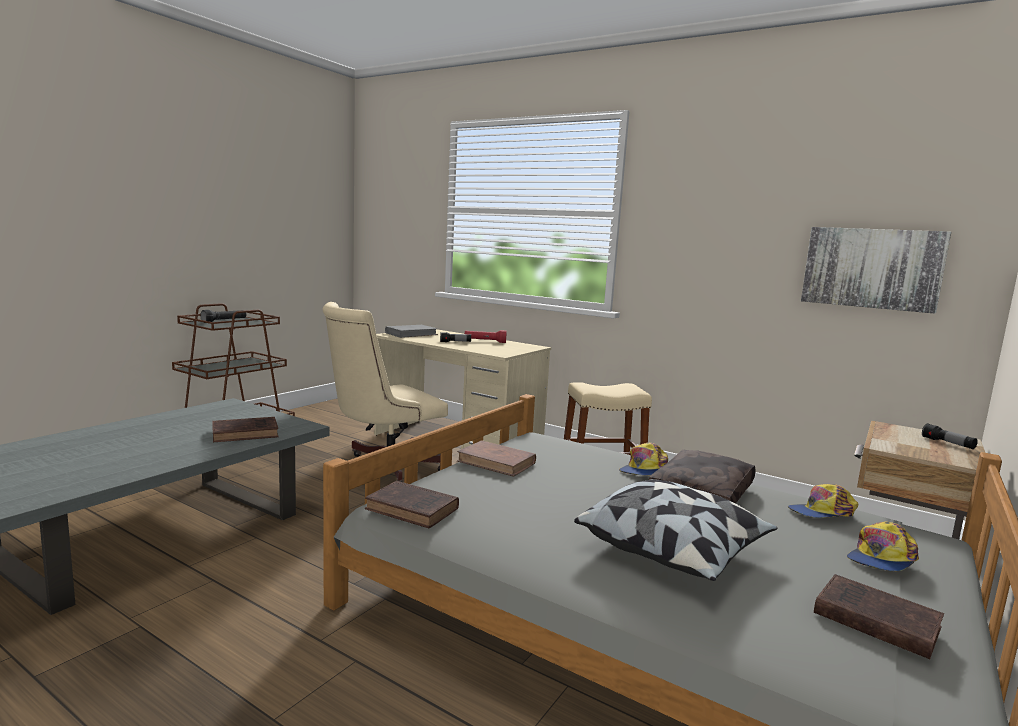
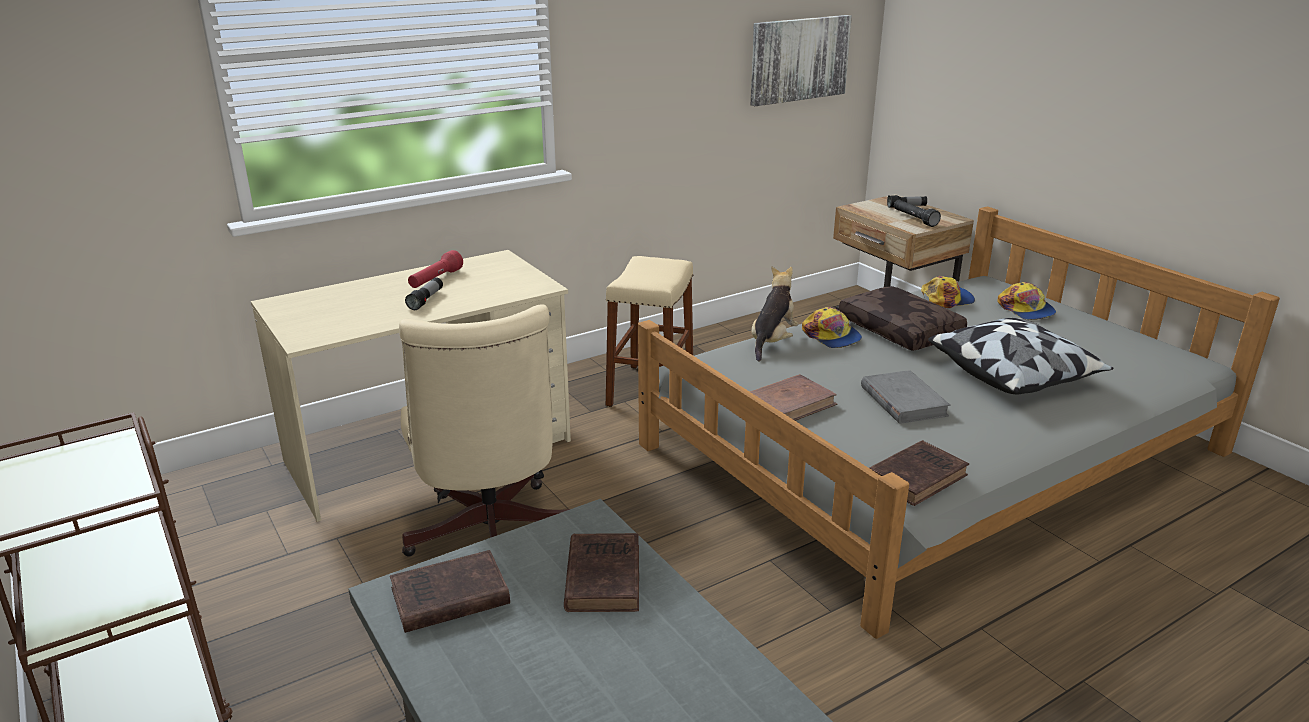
camera: 65 degrees left, 15 degrees up
black flashlight [200,310,246,323] -> black flashlight moved to [894,200,941,227]
grey book [385,325,438,338] -> grey book moved to [861,370,951,424]
cap [788,484,858,518] -> cap turned 120 degrees counterclockwise [921,276,975,308]
brown book [814,574,944,659] -> brown book moved to [390,550,510,633]
none -> plush toy [751,267,798,362]

